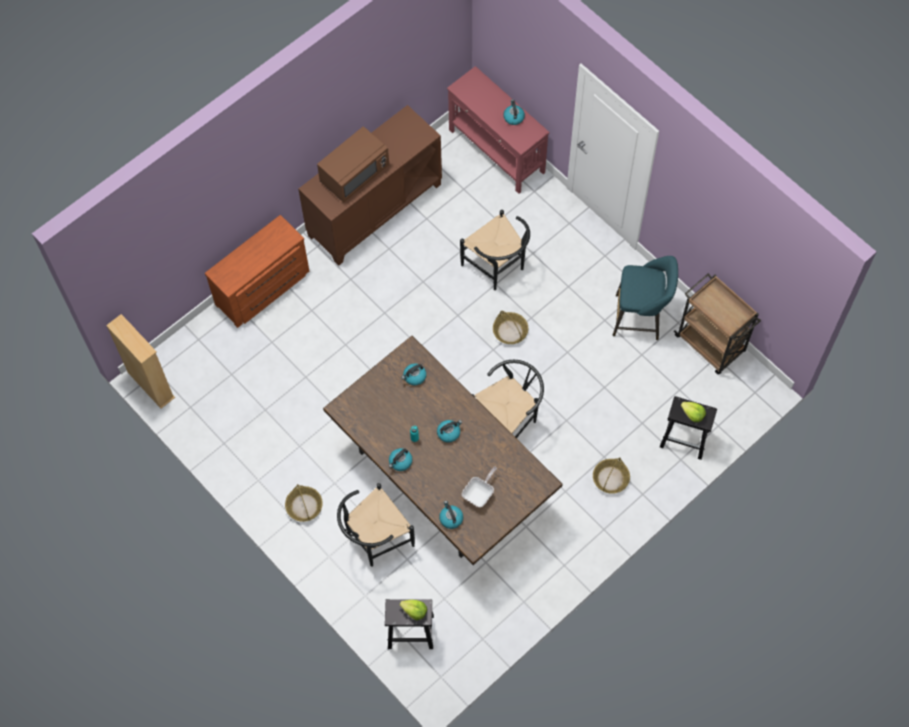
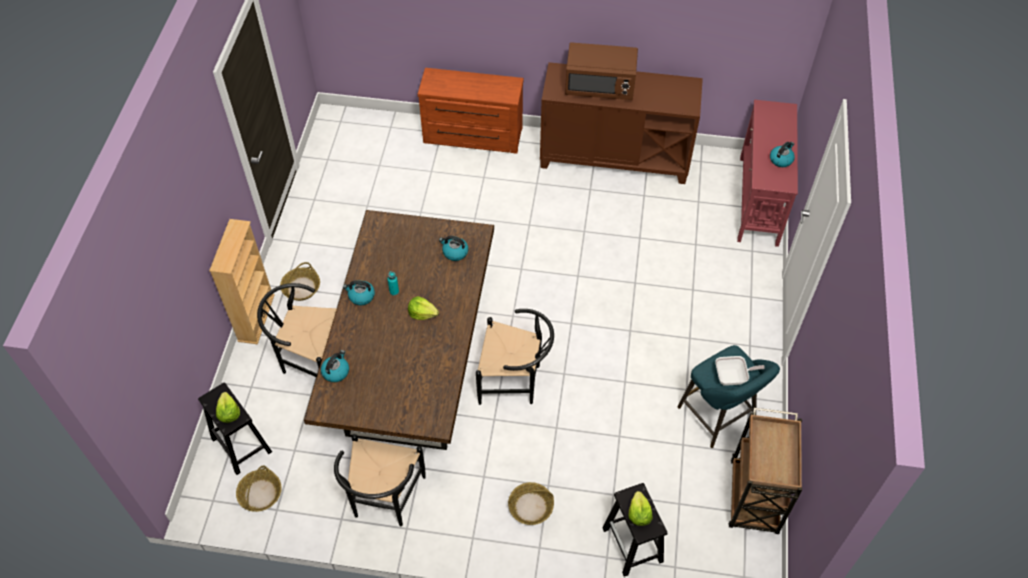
camera: 50 degrees right, 10 degrees down
beige bookcase [106,314,175,409] -> beige bookcase moved to [209,219,275,344]
kettle [437,420,462,443] -> lettuce [408,296,439,320]
black chair [460,210,530,290] -> black chair moved to [334,434,426,526]
frying pan [462,466,497,507] -> frying pan moved to [715,356,765,386]
basket [493,311,528,344] -> basket moved to [236,465,282,512]

